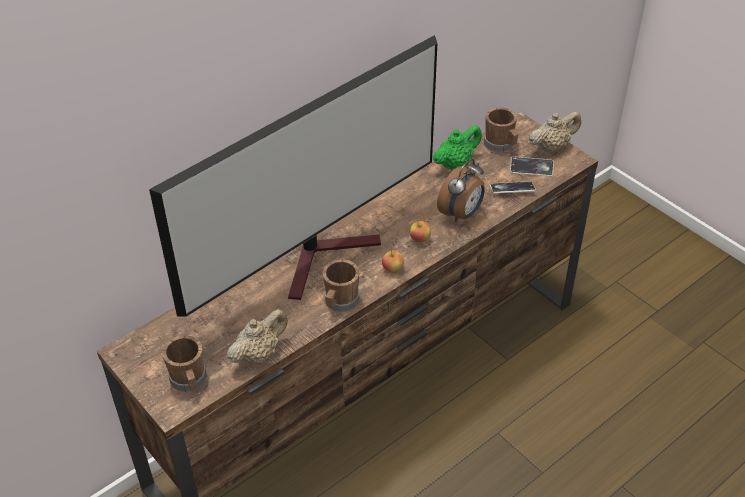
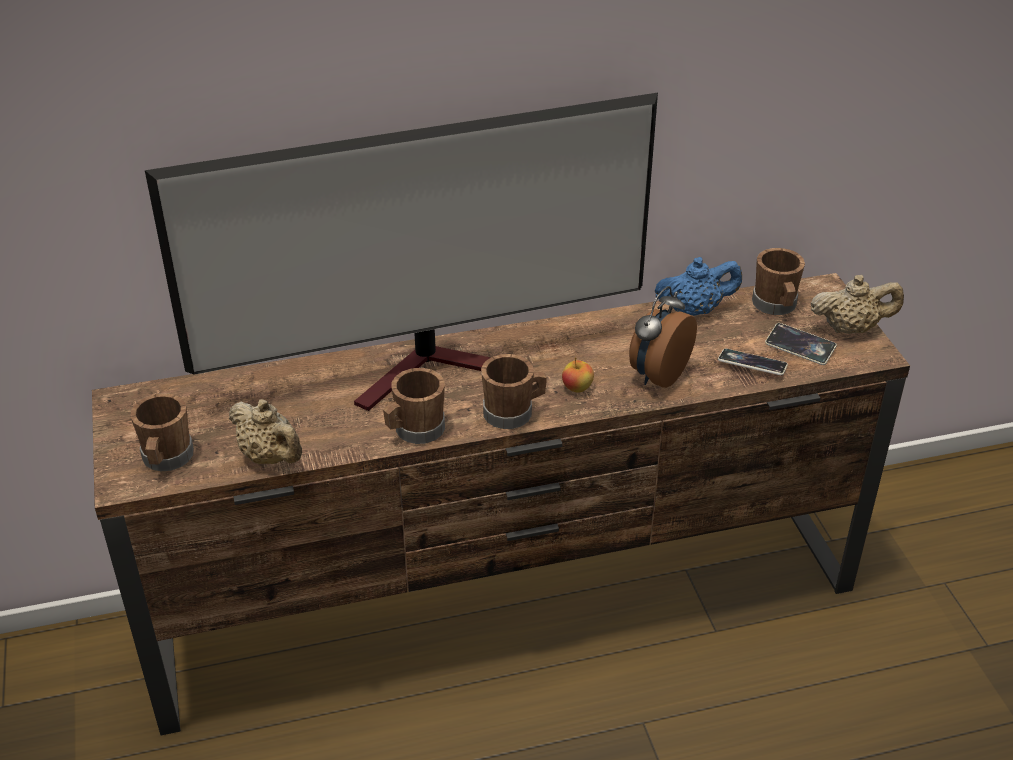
camera: 25 degrees right, 5 degrees down
beige teapot [227,309,288,364] -> beige teapot turned 60 degrees clockwise [229,399,302,464]
apple [382,249,404,273] -> brown mug [481,354,547,429]
green teapot [433,125,482,170] -> blue teapot [655,257,742,316]
alarm clock [437,159,485,223] -> alarm clock turned 150 degrees clockwise [629,286,697,388]

